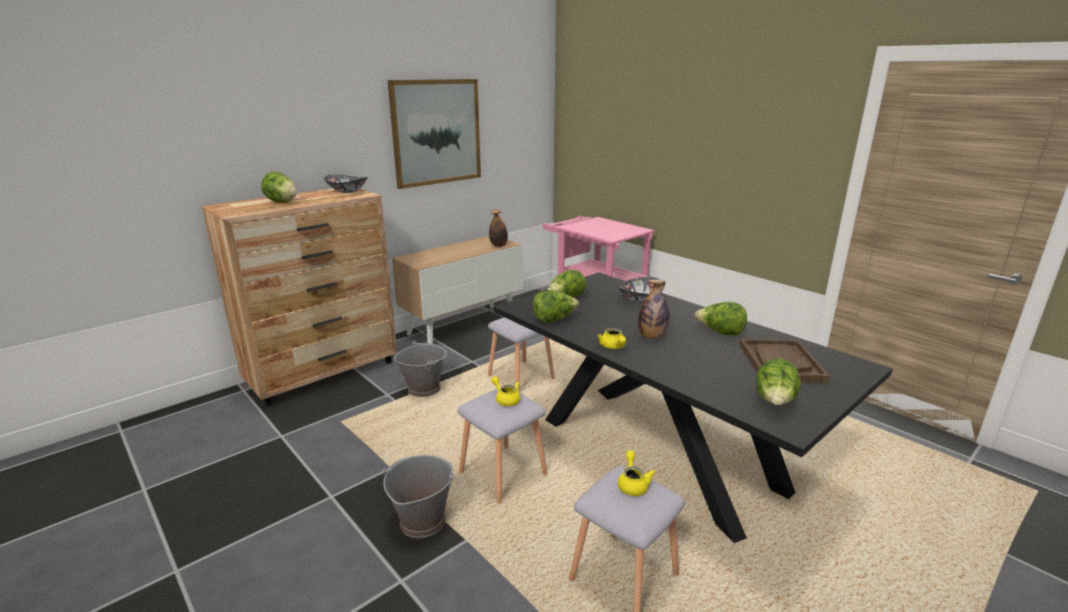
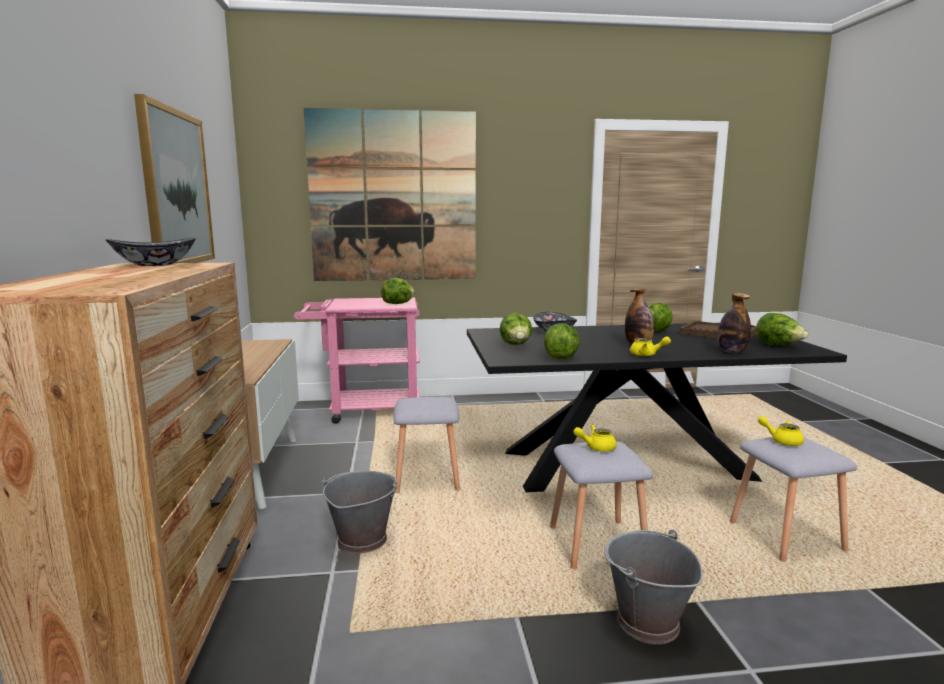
camera: 55 degrees left, 10 degrees down
lettuce [261,172,297,202] -> lettuce moved to [381,278,415,304]
bottle [489,209,508,247] -> bottle moved to [717,293,751,353]
none -> picture [304,108,476,281]

